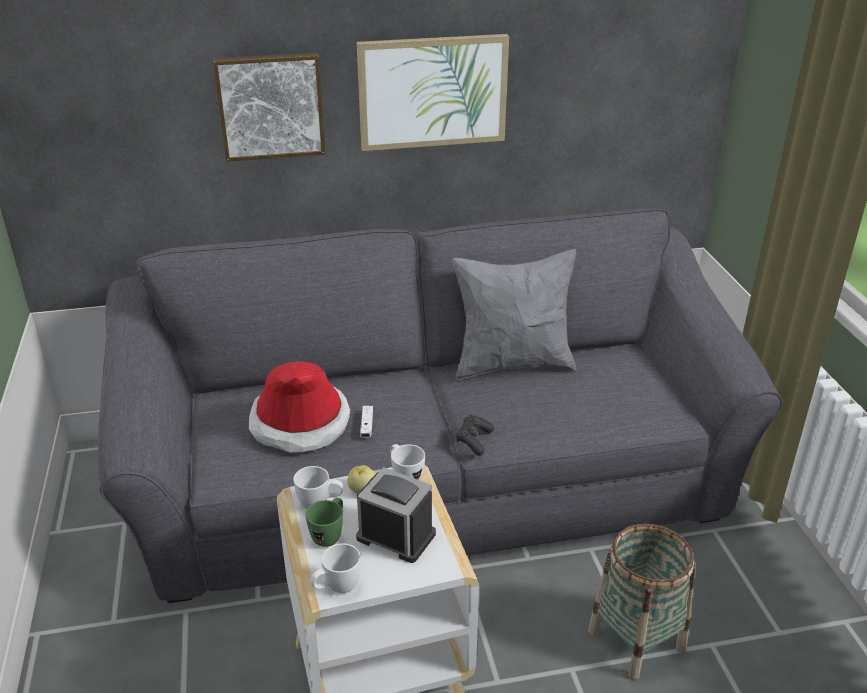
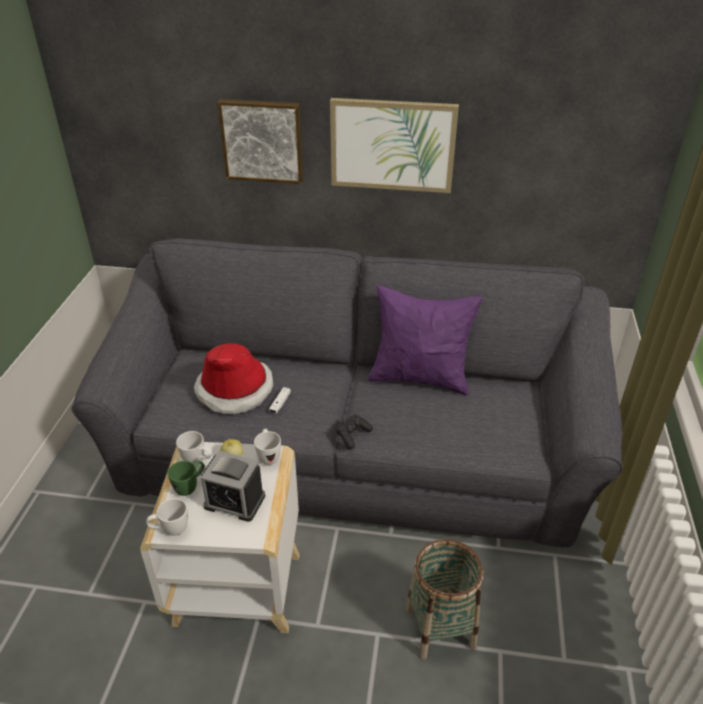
camera: 20 degrees right, 5 degrees up
alarm clock [356,467,436,563] -> alarm clock turned 150 degrees clockwise [201,451,265,522]
grey pillow [452,249,577,380] -> purple pillow [368,285,482,395]

